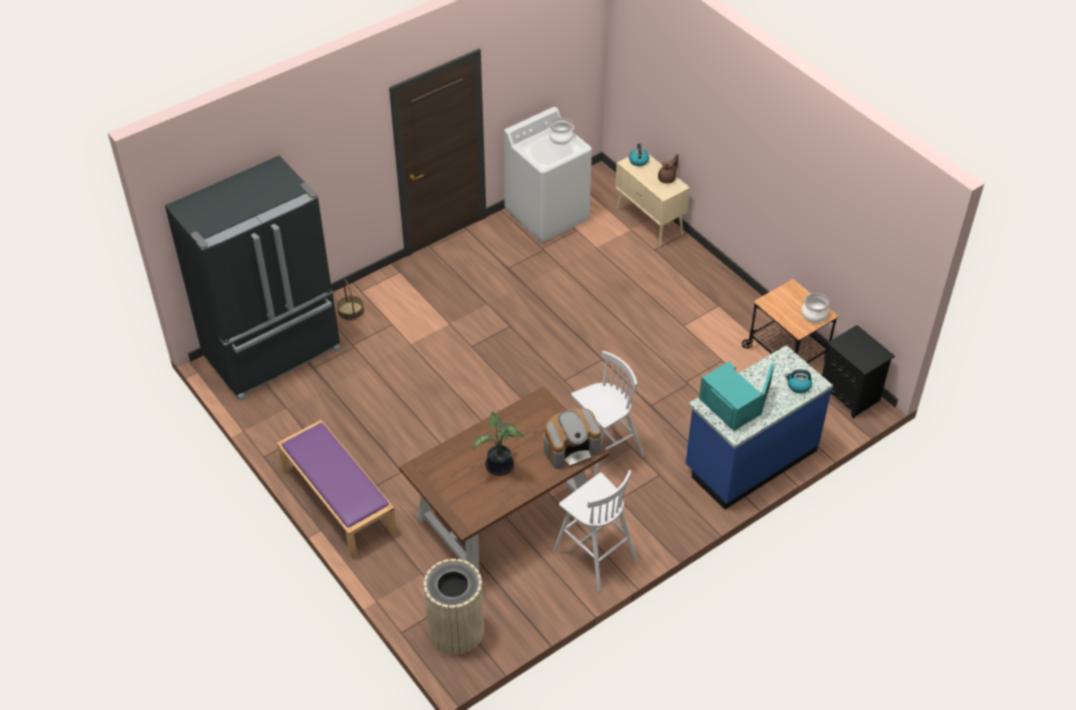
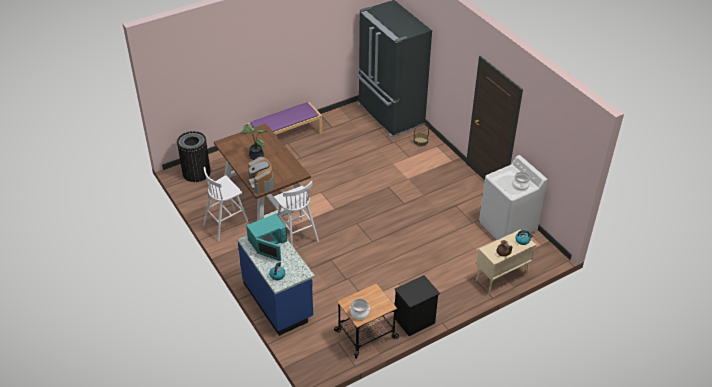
camera: 95 degrees right, 5 degrees down
beige trash can [423,559,484,655] -> black trash can [177,131,211,182]
black nightstand [822,325,895,419] -> black nightstand moved to [395,275,440,336]

